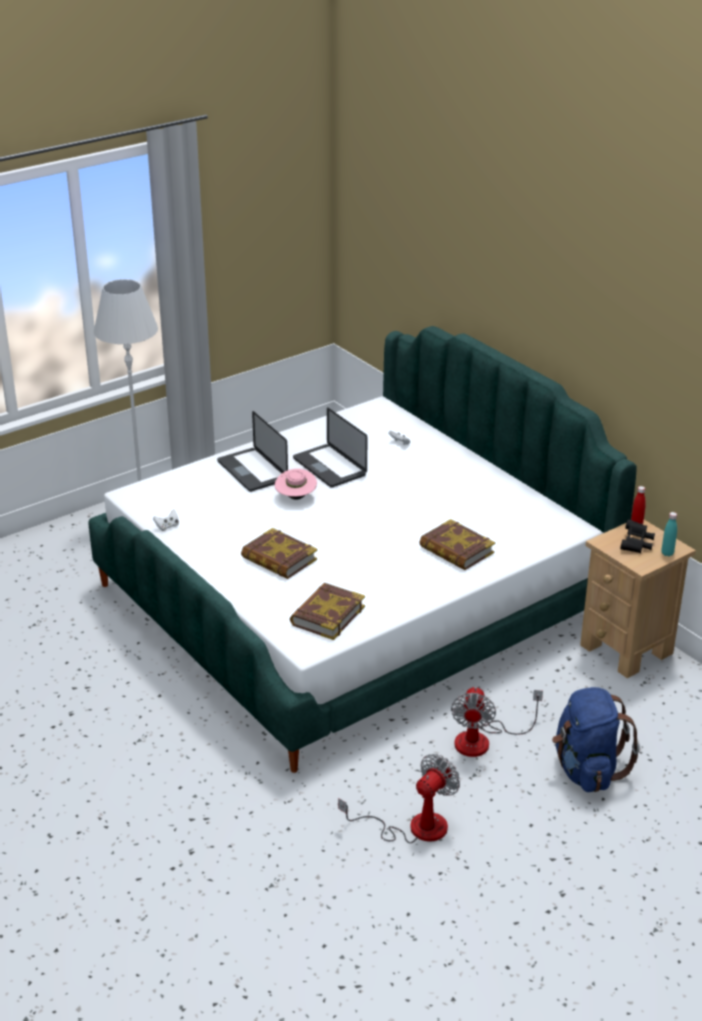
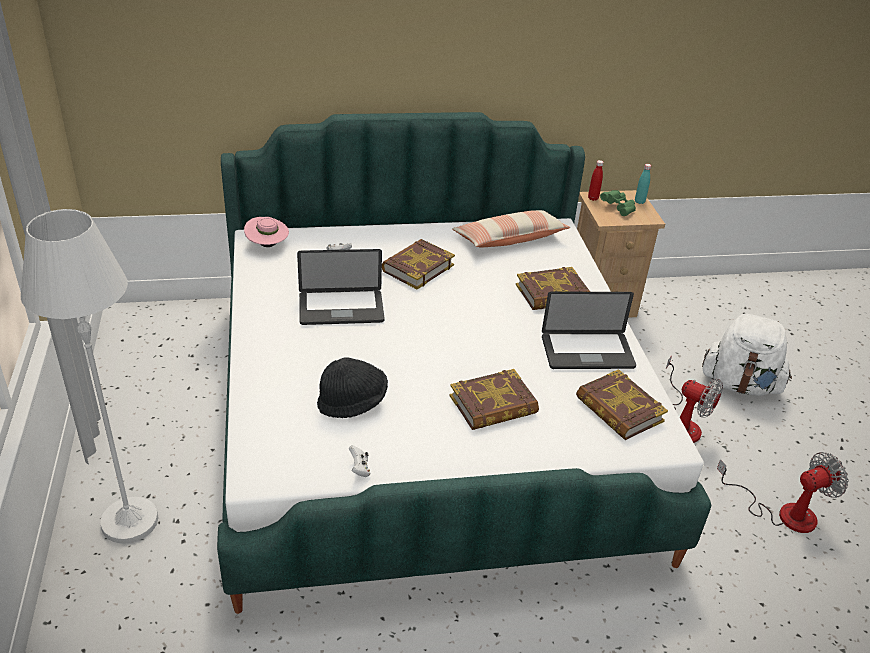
camera: 65 degrees left, 5 degrees up
laptop [217,411,288,492] -> laptop moved to [542,291,636,369]
pink hat [275,469,317,500] -> pink hat moved to [244,217,289,247]
fan [338,754,460,843] -> fan turned 90 degrees clockwise [717,452,849,533]
blue backpack [552,687,640,792] -> white backpack [702,314,792,396]
black binoculars [620,519,655,553] -> green binoculars [600,190,636,216]
none -> black hat [317,357,388,418]
none -> book [382,239,455,289]
none -> pillow [452,210,570,247]

